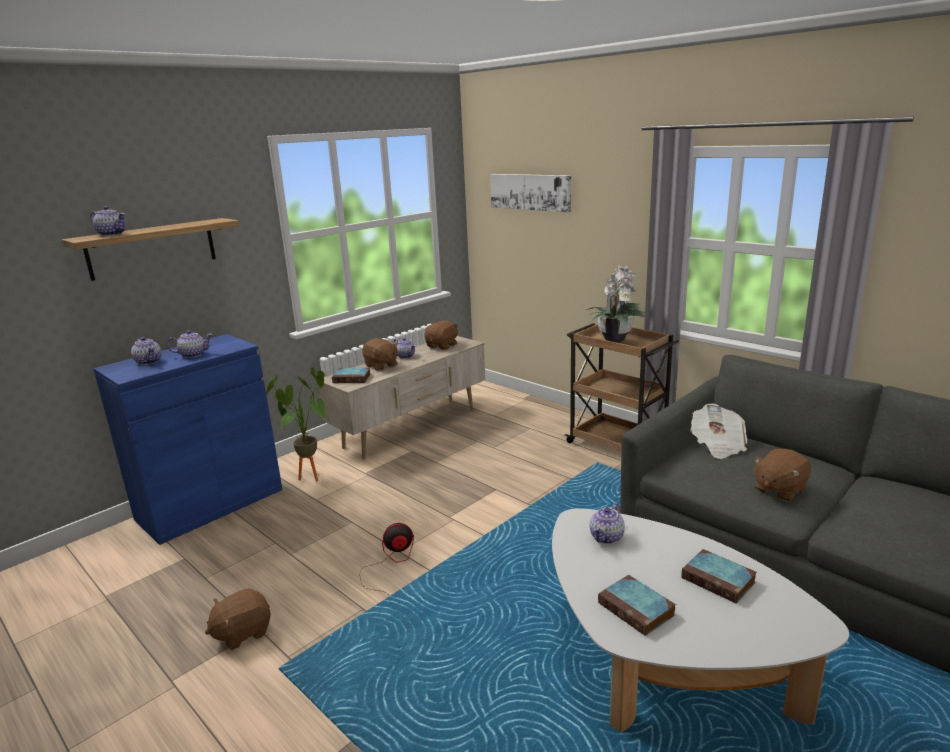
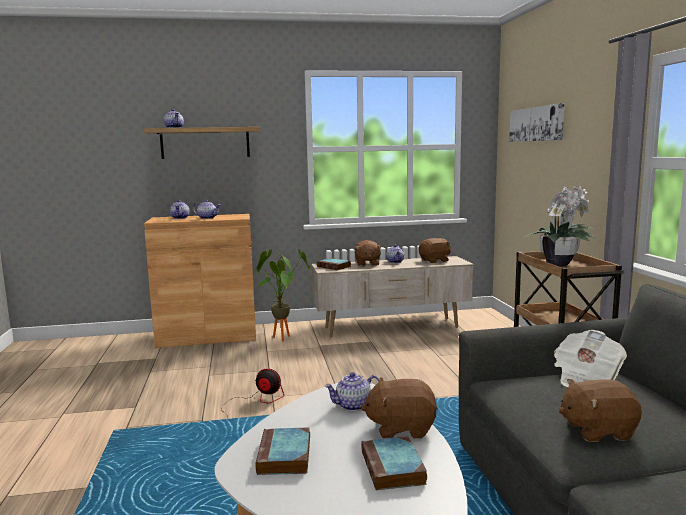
camera: 35 degrees right, 10 degrees down
blue cabinet [93,334,283,545] -> brown cabinet [144,214,256,348]
brown plush toy [205,588,271,650] -> brown plush toy moved to [361,377,438,439]

